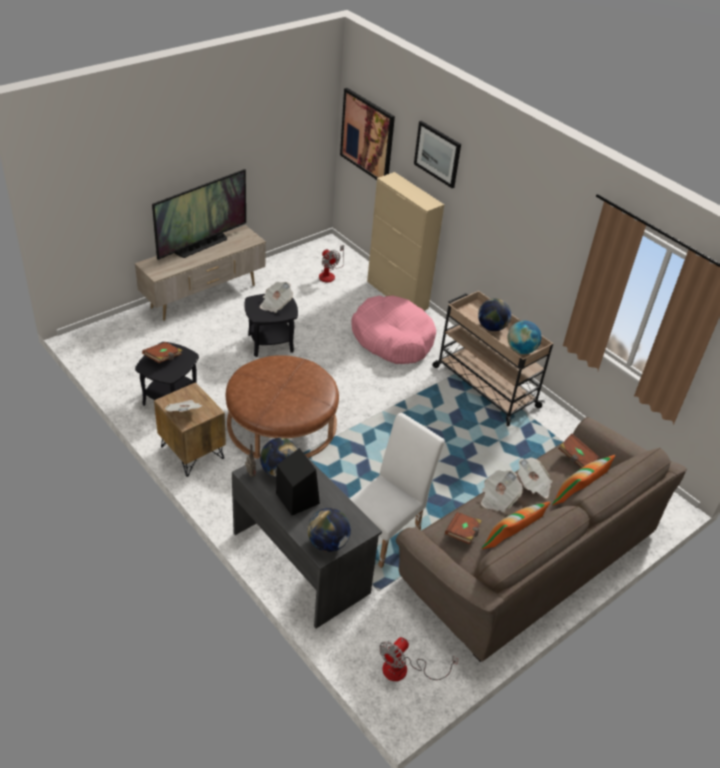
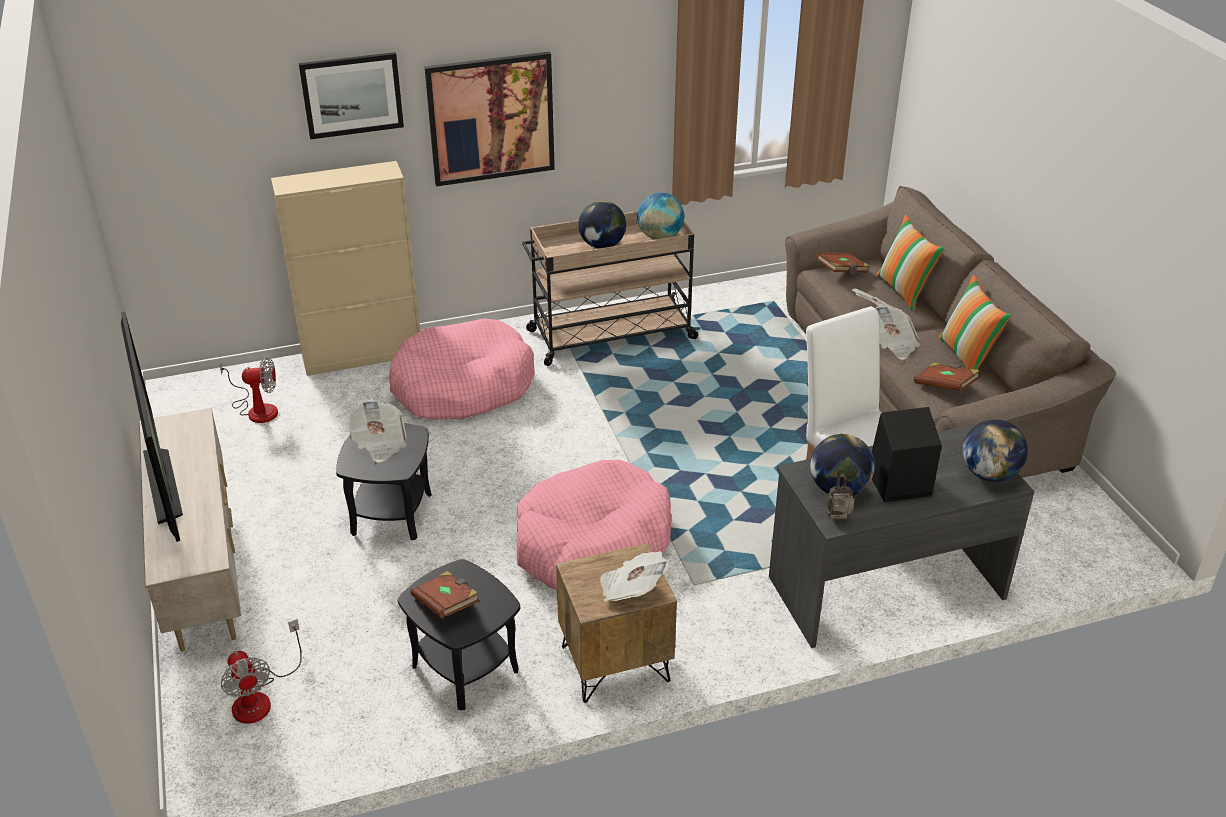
camera: 65 degrees left, 5 degrees down
brown ottoman [226,355,339,459] -> pink dog bed [517,460,672,590]
picture [340,88,395,180] -> picture moved to [424,52,555,187]
fan [379,637,458,681] -> fan moved to [221,619,302,724]

